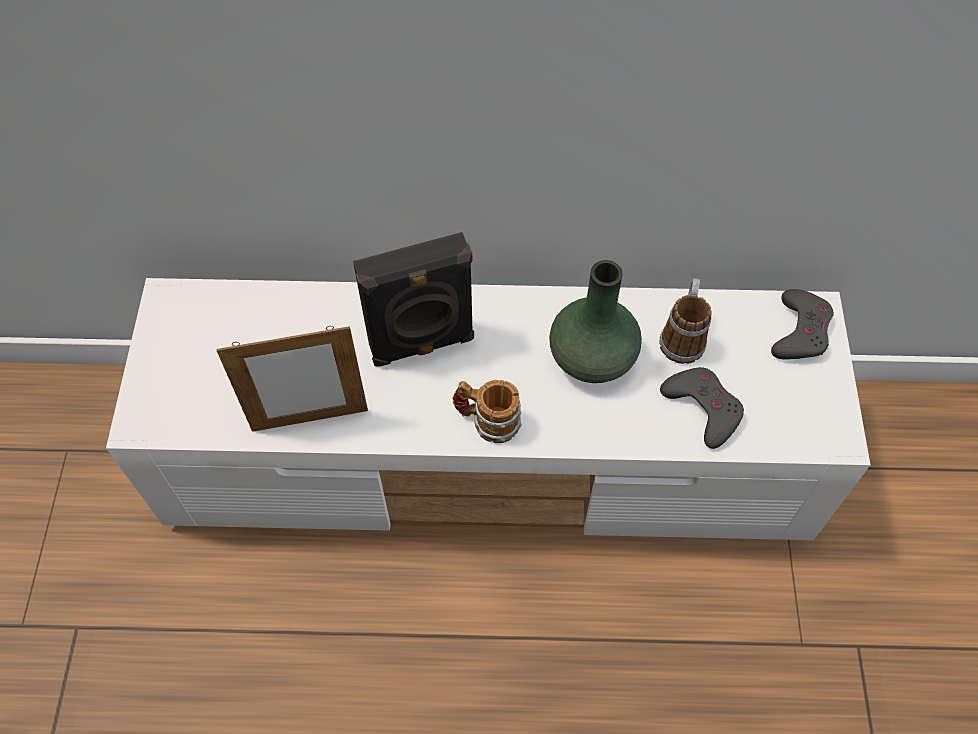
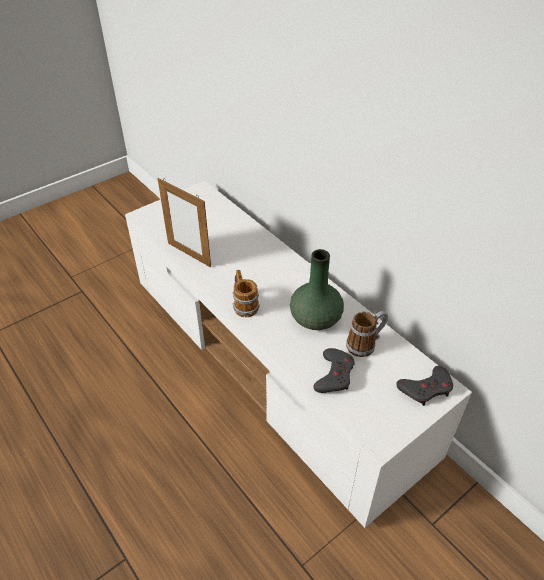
camera: 50 degrees right, 15 degrees down
black speaker [353,232,474,367] -> none

